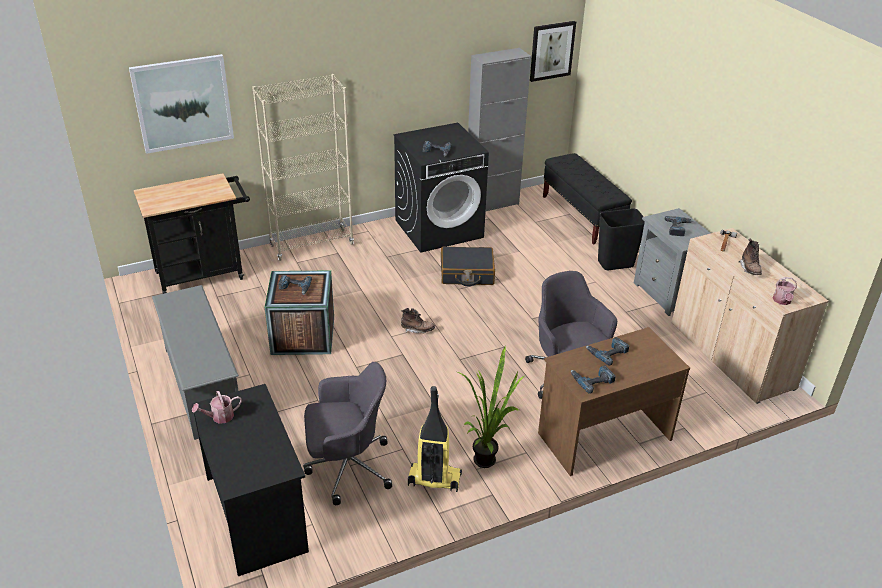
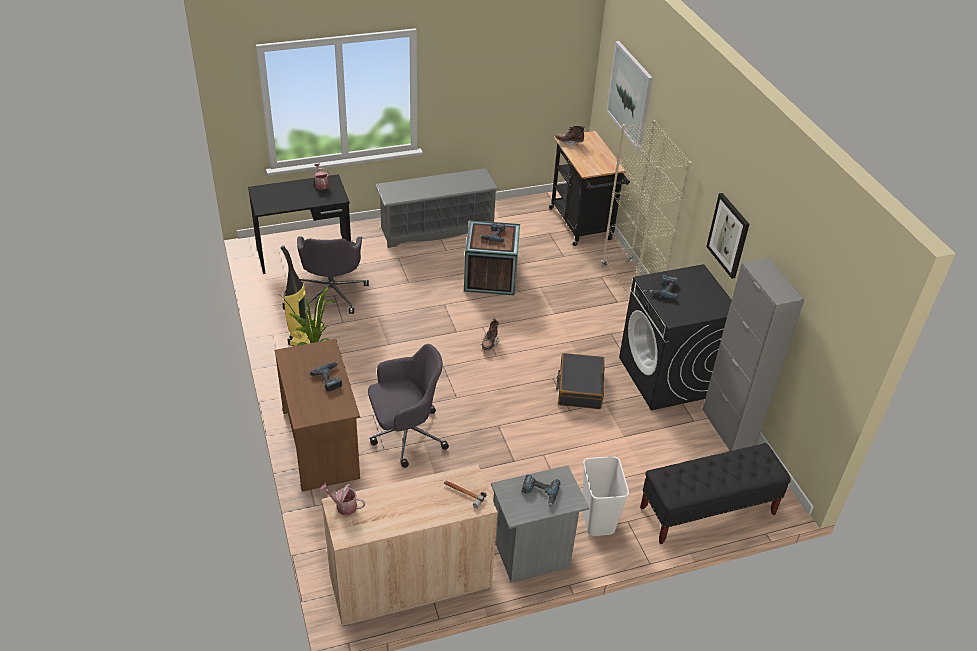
camera: 95 degrees right, 5 degrees up
picture [530,21,576,82] -> picture moved to [706,193,749,279]
power drill [571,365,616,394] -> none
black trash can [598,208,645,270] -> white trash can [582,456,629,536]
brown boot [738,239,762,275] -> brown boot moved to [555,126,585,146]

